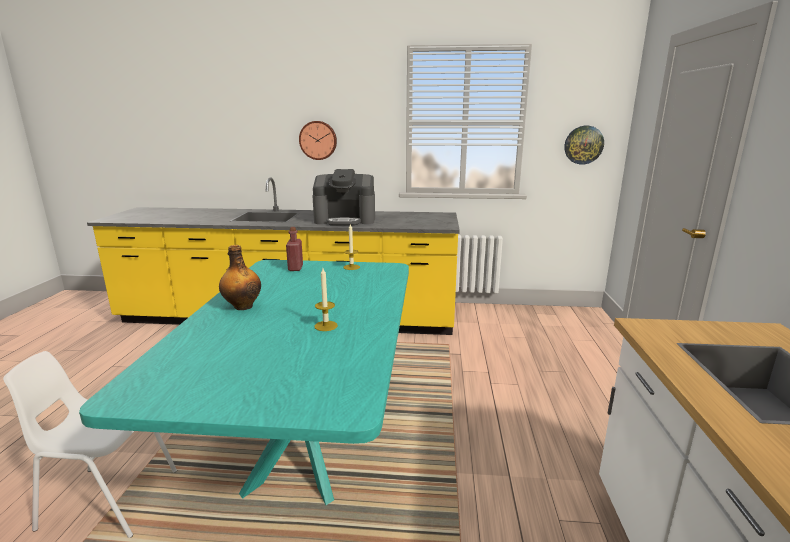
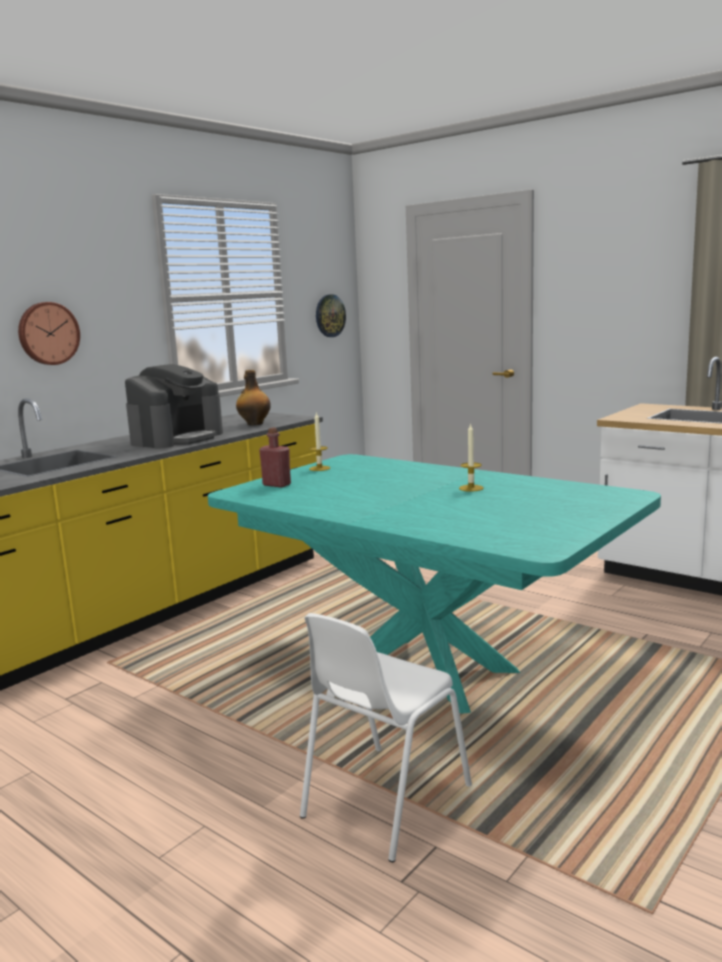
camera: 55 degrees left, 5 degrees down
bottle [219,245,261,310] -> bottle moved to [236,370,271,425]

